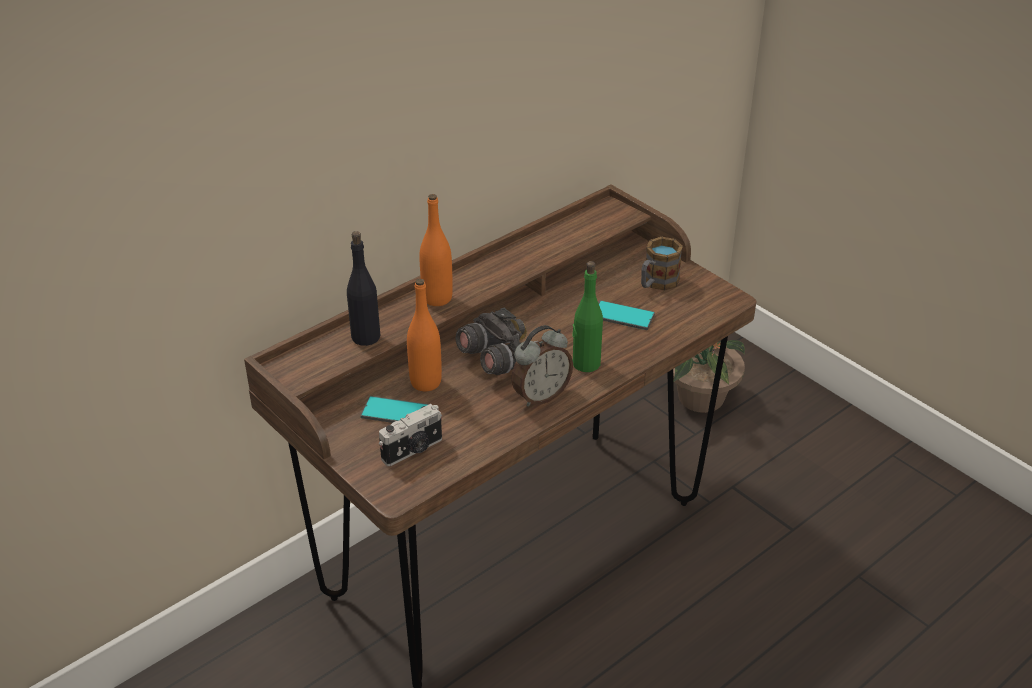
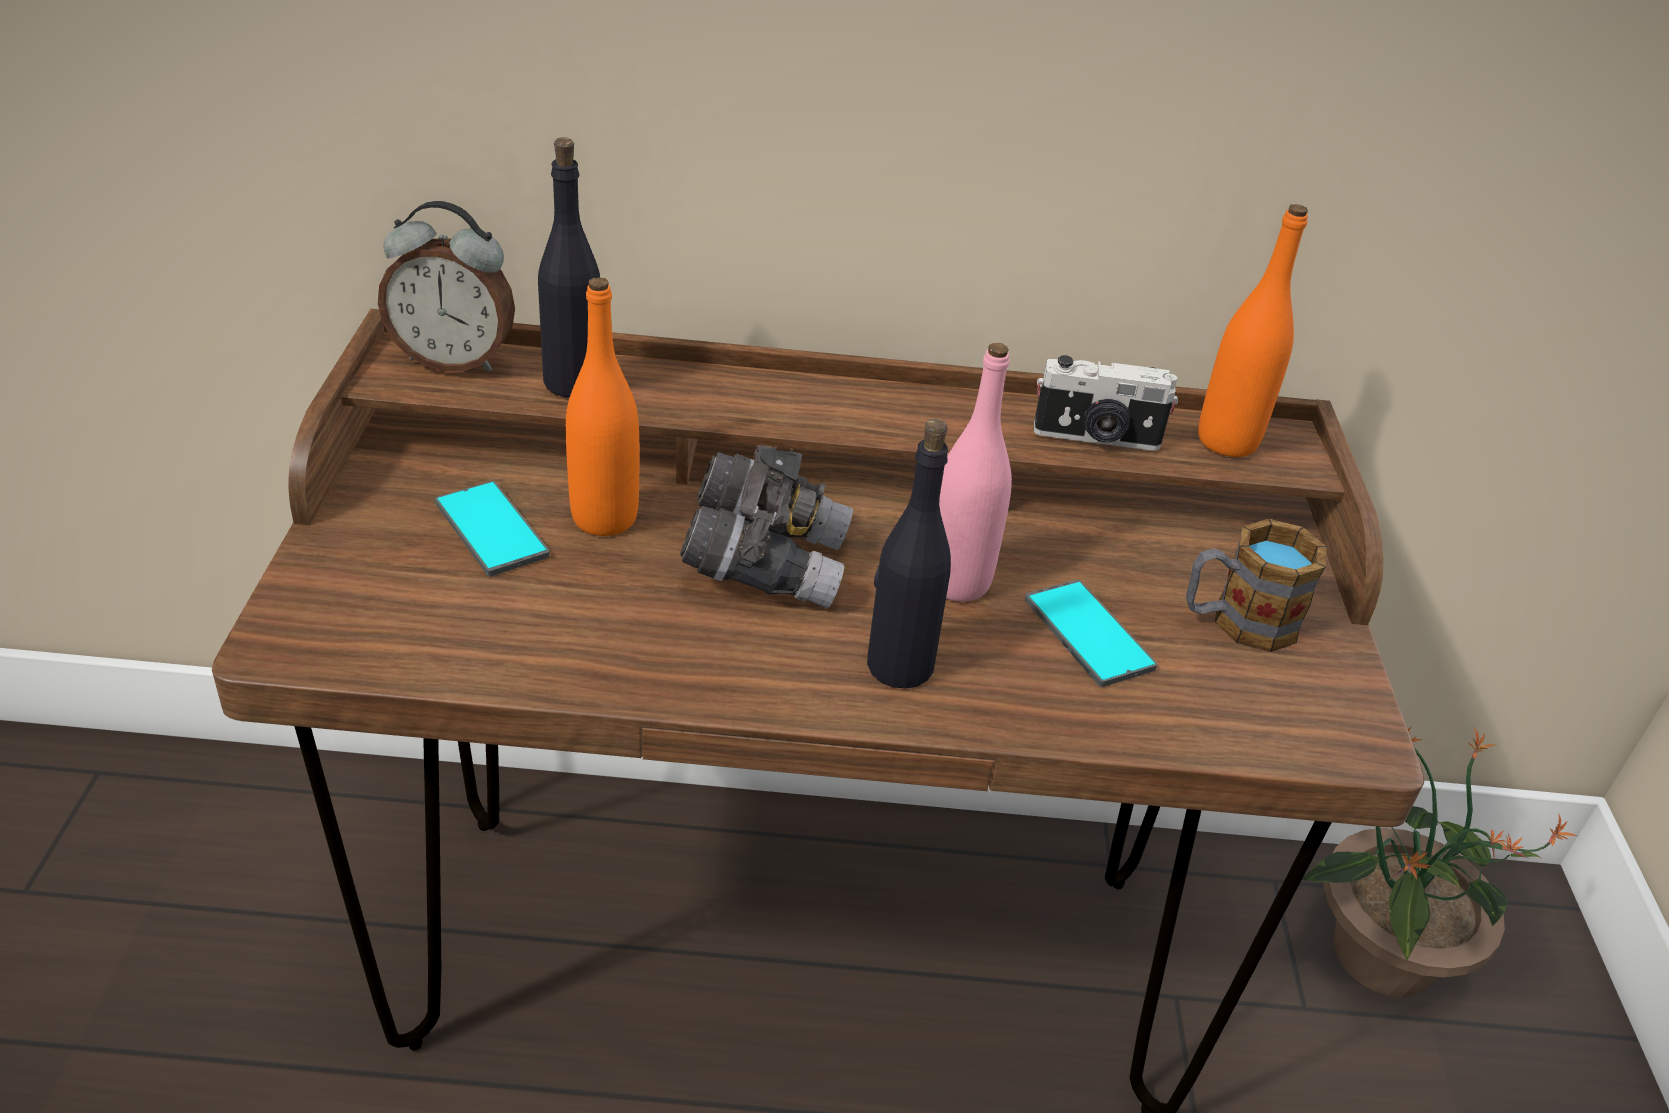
camera: 40 degrees right, 0 degrees up
camera [379,404,442,466] -> camera moved to [1034,355,1178,451]
orange bottle [419,194,453,306] -> orange bottle moved to [1198,204,1308,457]
alarm clock [511,325,573,407] -> alarm clock moved to [378,201,515,372]
green bottle [572,261,603,372] -> black bottle [867,418,951,688]
none -> pink bottle [939,343,1012,602]

